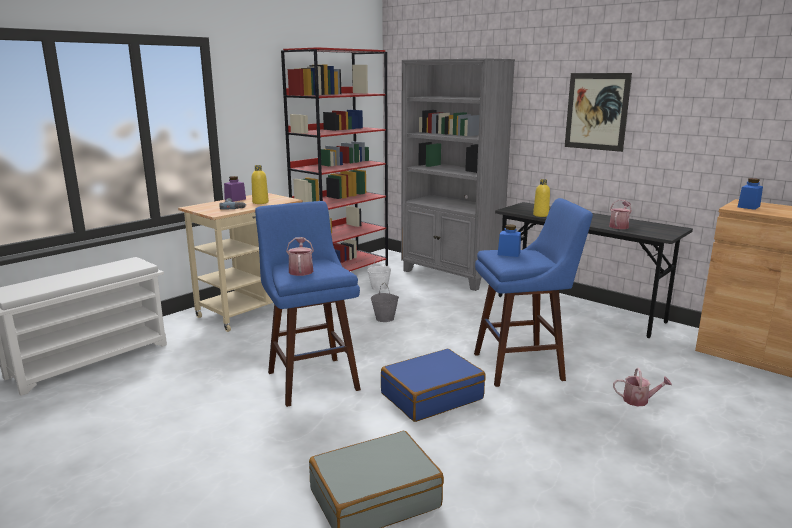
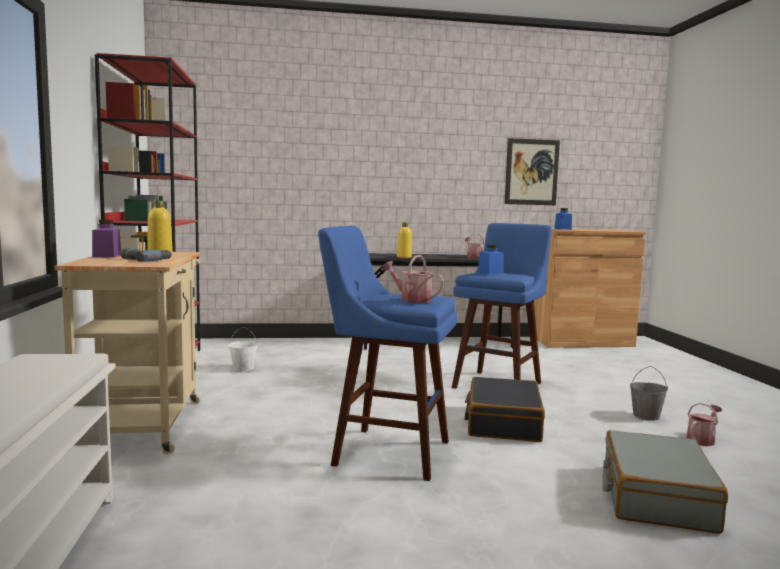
camera: 50 degrees left, 10 degrees down
grey bucket [371,283,399,322] -> grey bucket moved to [630,366,668,421]
blue suitcase [381,349,486,422] -> black suitcase [465,377,545,442]
grey bookcase [401,58,515,291] -> none
picture [565,73,632,152] -> picture moved to [504,138,560,205]
watering can [613,368,672,406] -> watering can moved to [686,403,722,446]

